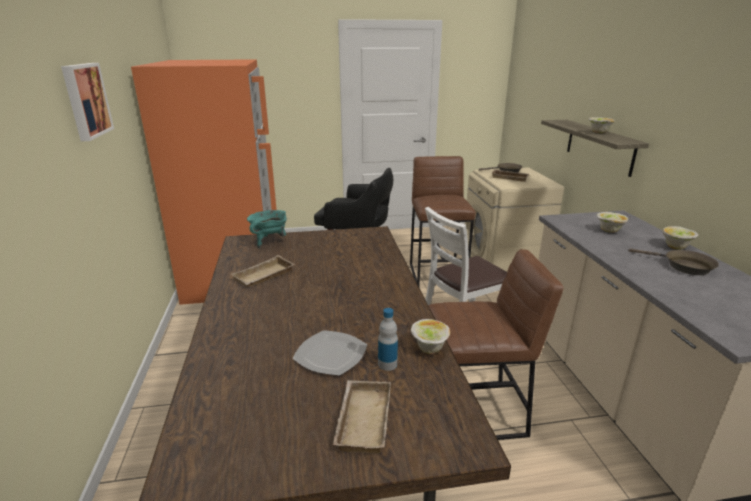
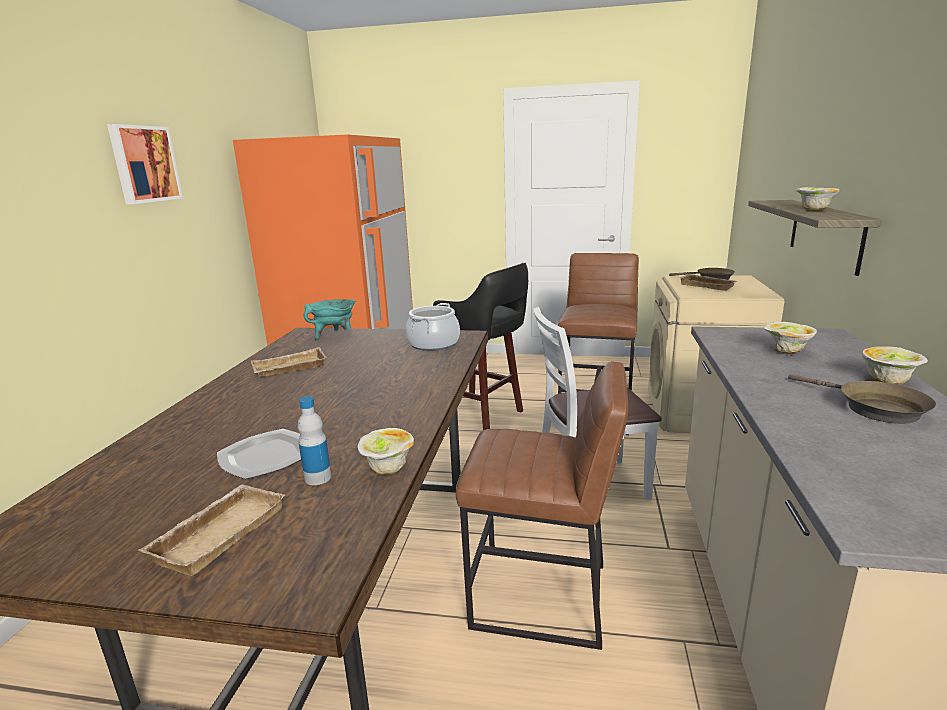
camera: 20 degrees right, 5 degrees down
none -> cooking pot [405,303,460,351]

